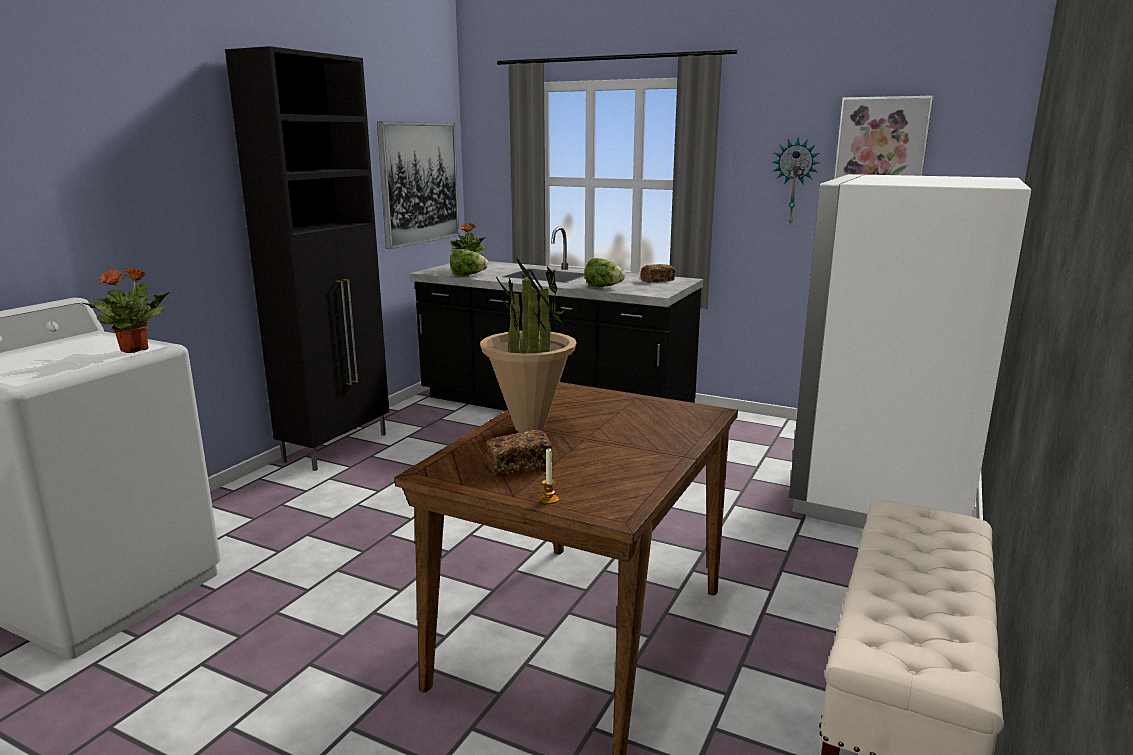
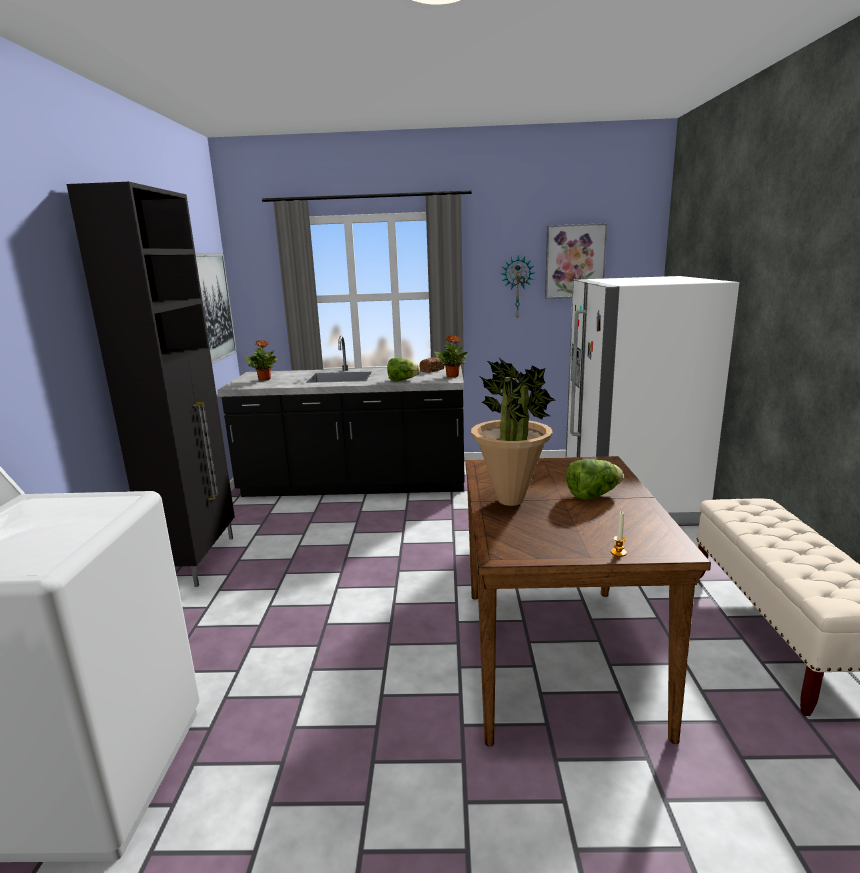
camera: 25 degrees left, 0 degrees up
potted plant [81,267,169,353] -> potted plant moved to [434,335,467,377]
lettuce [450,249,488,276] -> lettuce moved to [566,459,624,499]
bread [485,430,553,476] -> none

